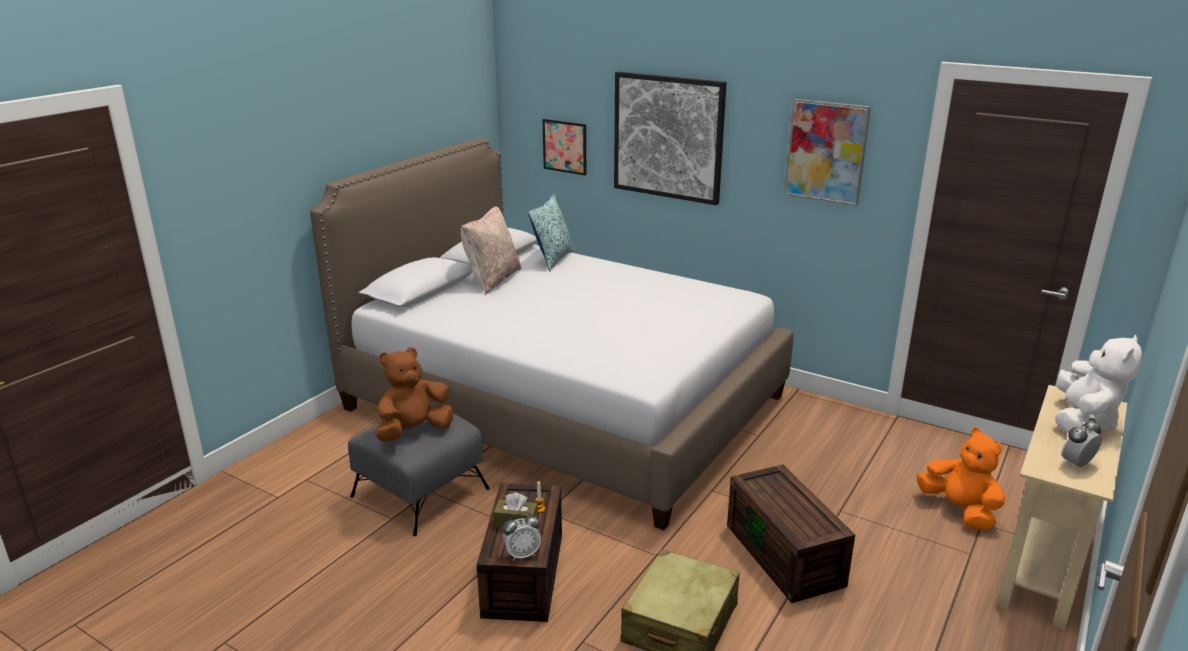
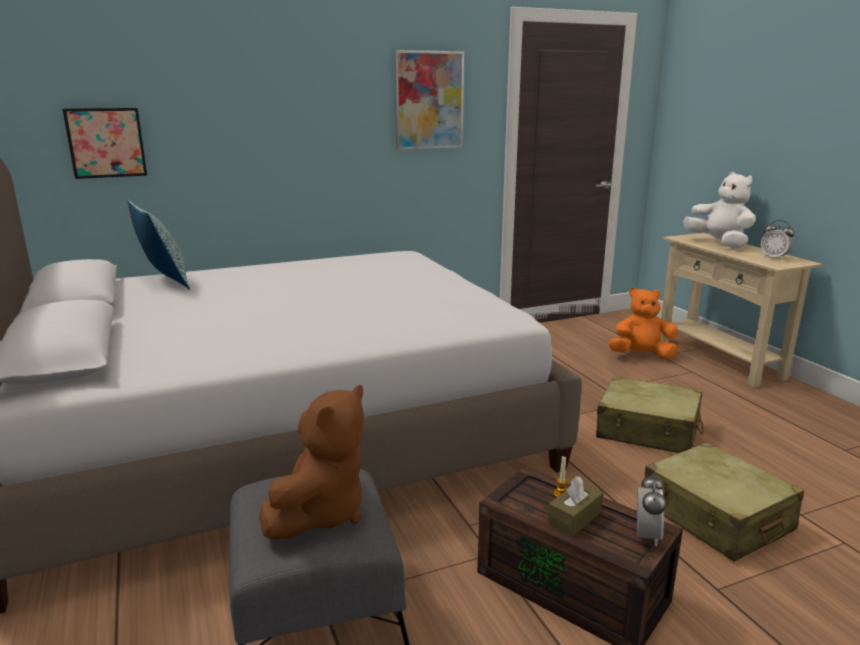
camera: 55 degrees left, 5 degrees down
brown plush toy [375,347,453,442] -> brown plush toy turned 150 degrees counterclockwise [259,385,364,540]
beige pillow [461,206,521,294] -> none
picture [614,72,727,205] -> none
brown storage box [727,465,855,603] -> beige suitcase [596,377,703,453]
alarm clock [1061,418,1102,467] -> alarm clock turned 45 degrees counterclockwise [761,220,795,260]

